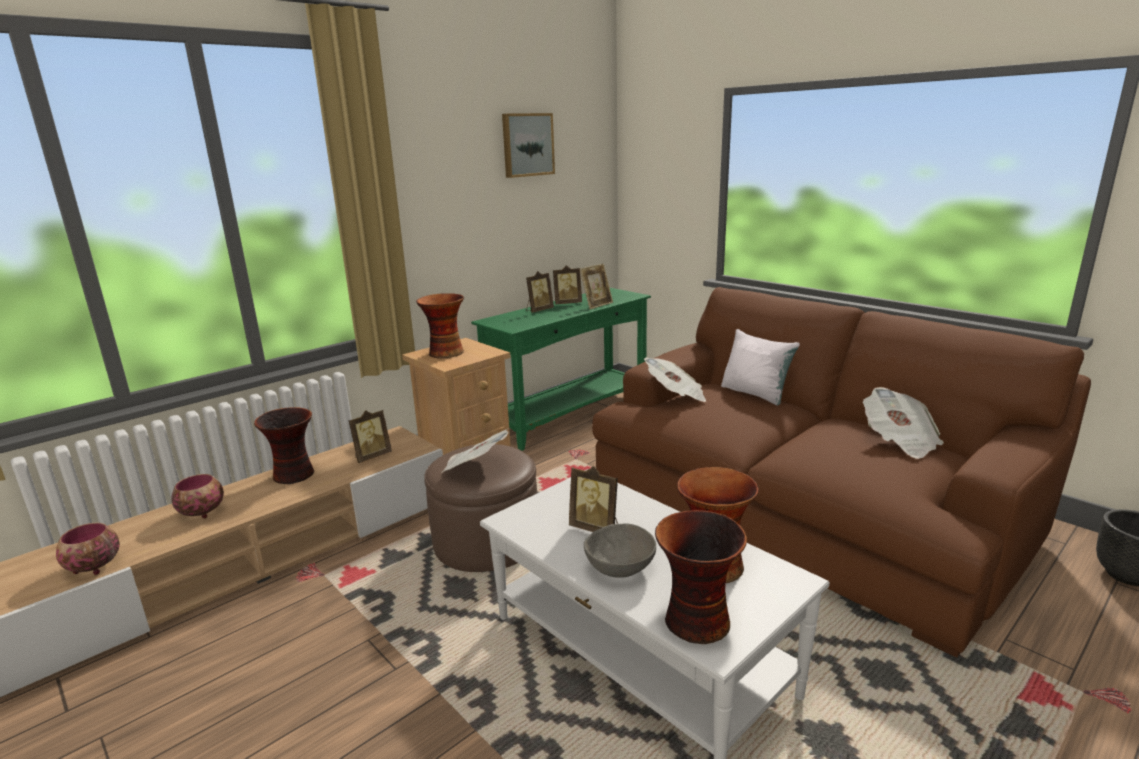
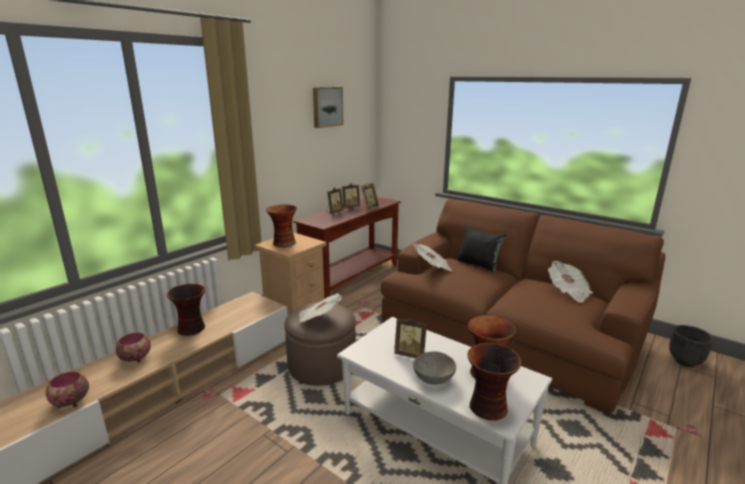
camera: 10 degrees left, 0 degrees up
picture frame [349,410,392,463] -> none
green console table [471,288,651,451] -> brown console table [293,197,401,299]
white pillow [721,329,800,405] -> black pillow [457,226,506,272]

